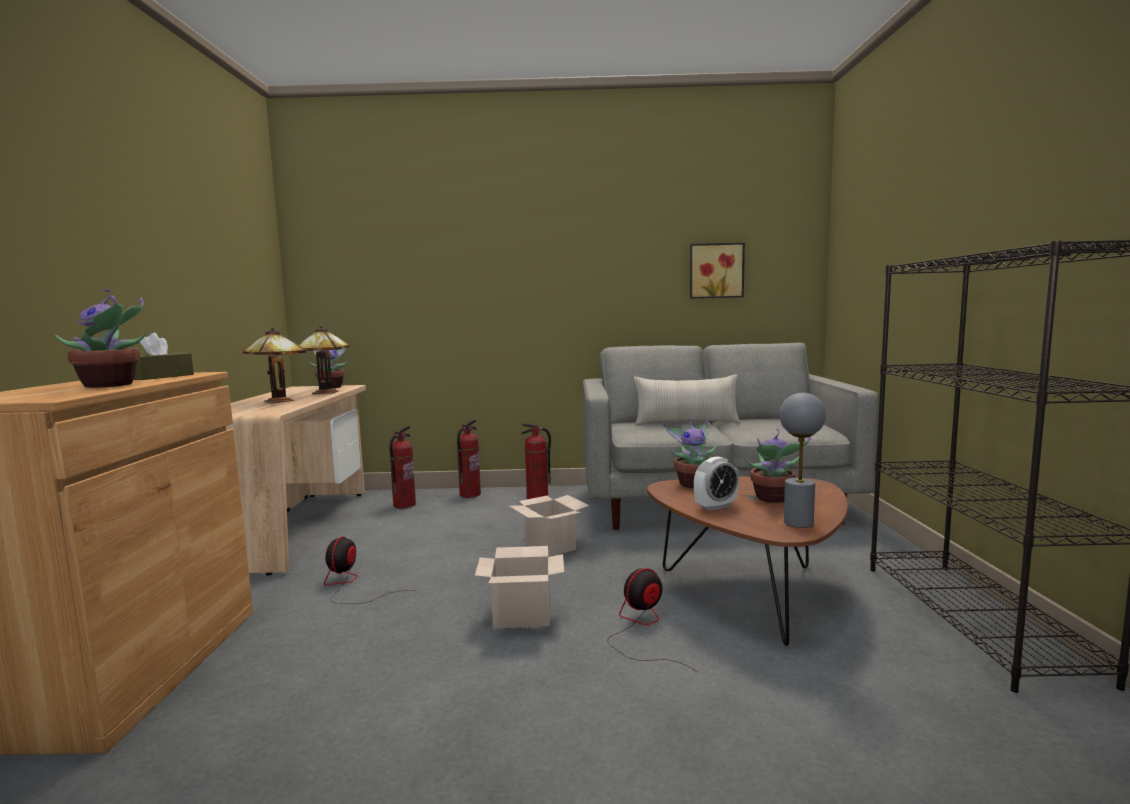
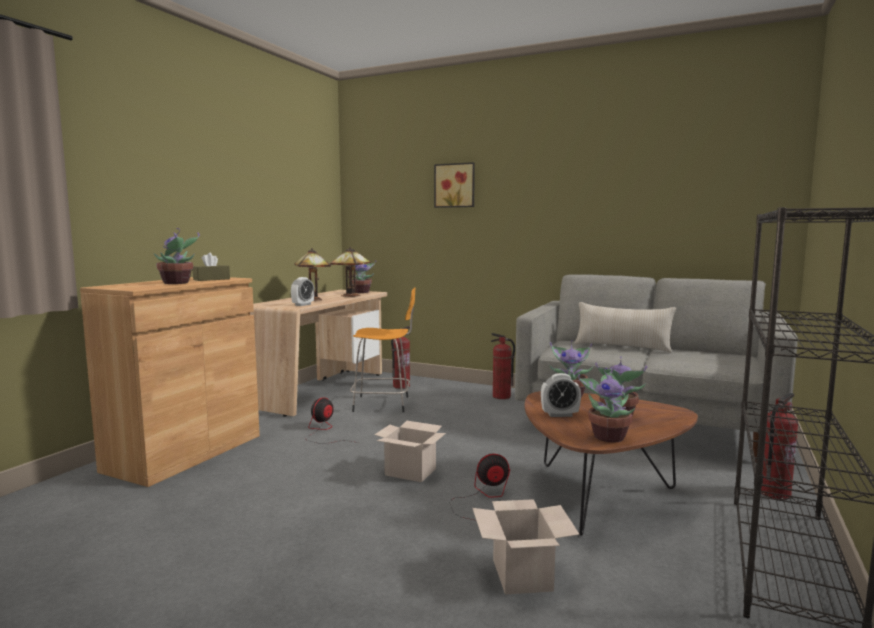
camera: 25 degrees right, 0 degrees up
fire extinguisher [457,419,481,498] -> fire extinguisher moved to [761,393,798,500]
cardboard box [509,495,590,557] -> cardboard box moved to [472,499,580,594]
picture [690,243,745,299] -> picture moved to [434,162,475,208]
grey table lamp [780,393,826,528] -> potted plant [578,367,635,443]
none -> alarm clock [291,277,314,306]
none -> orange stool [350,287,415,412]

